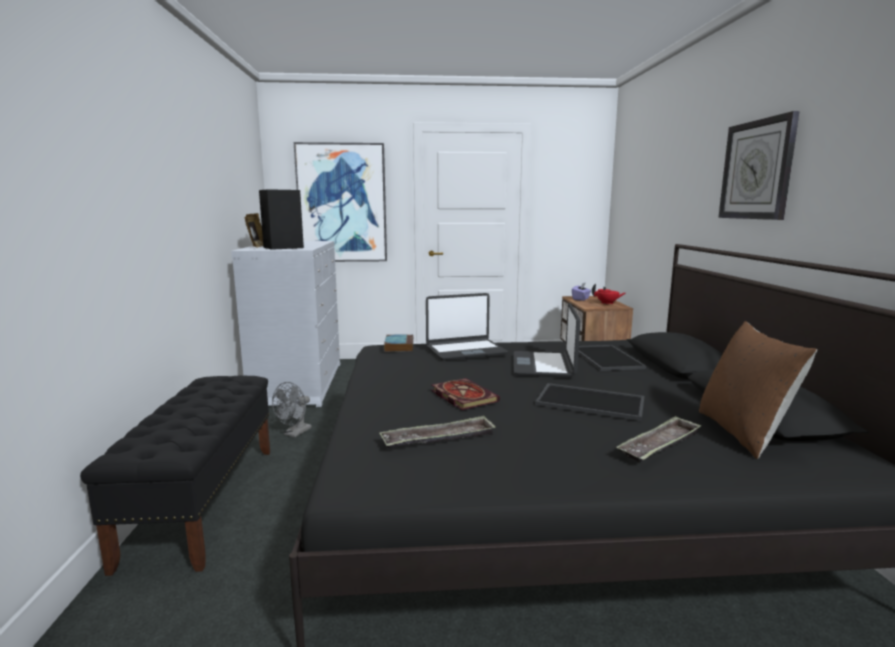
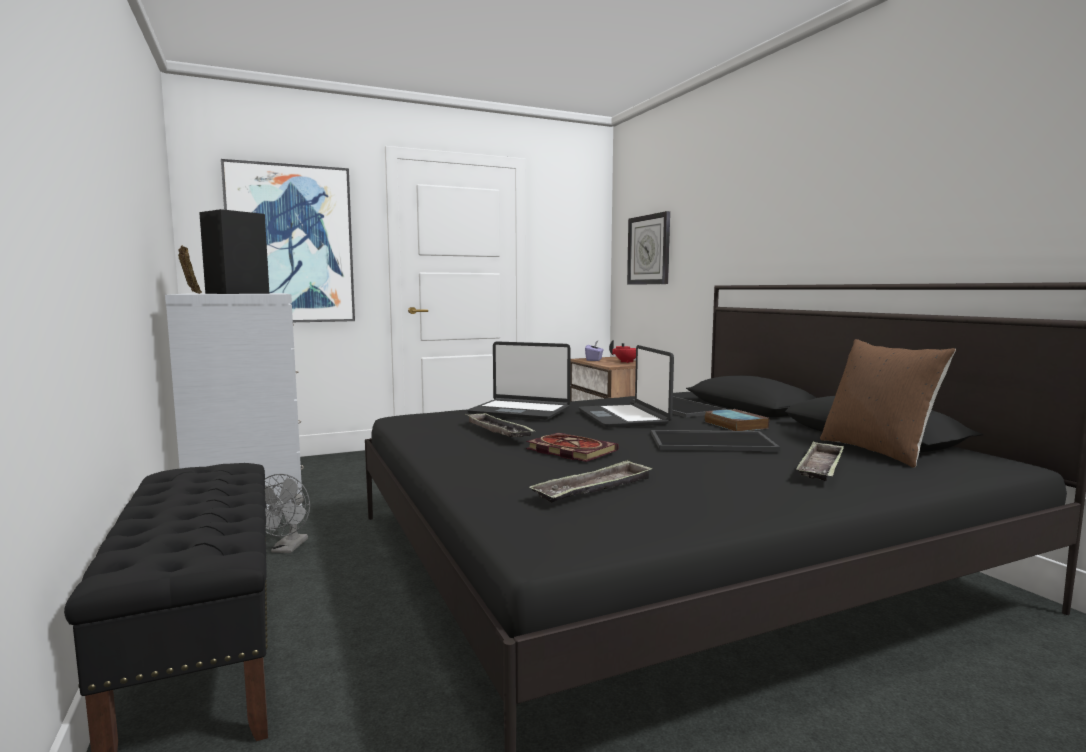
camera: 20 degrees left, 5 degrees down
book [384,334,413,352] -> book moved to [705,409,769,431]
laptop [426,293,508,361] -> laptop turned 60 degrees clockwise [467,341,571,420]
wall clock [718,111,799,220] -> wall clock moved to [627,211,670,285]
none -> tray [465,413,534,437]

